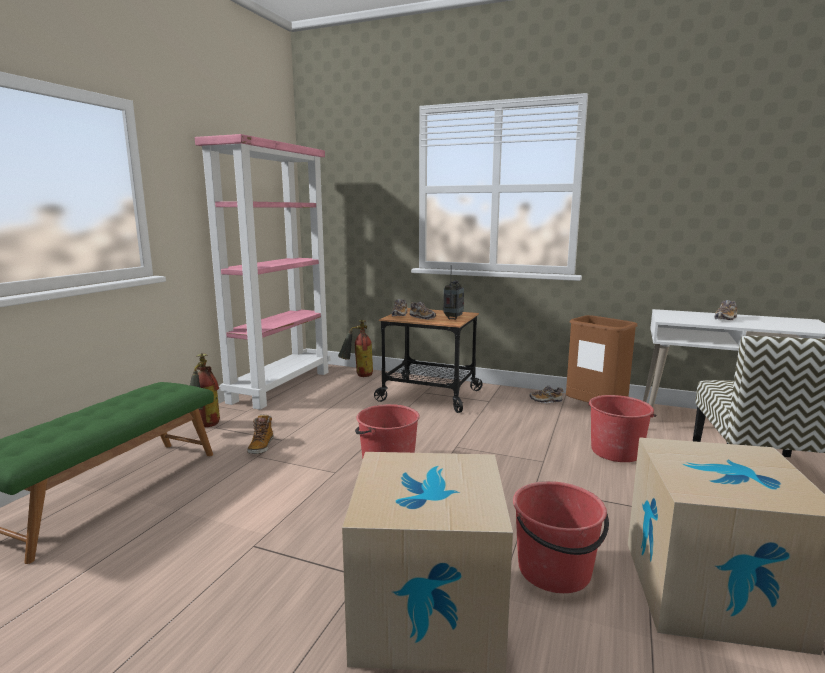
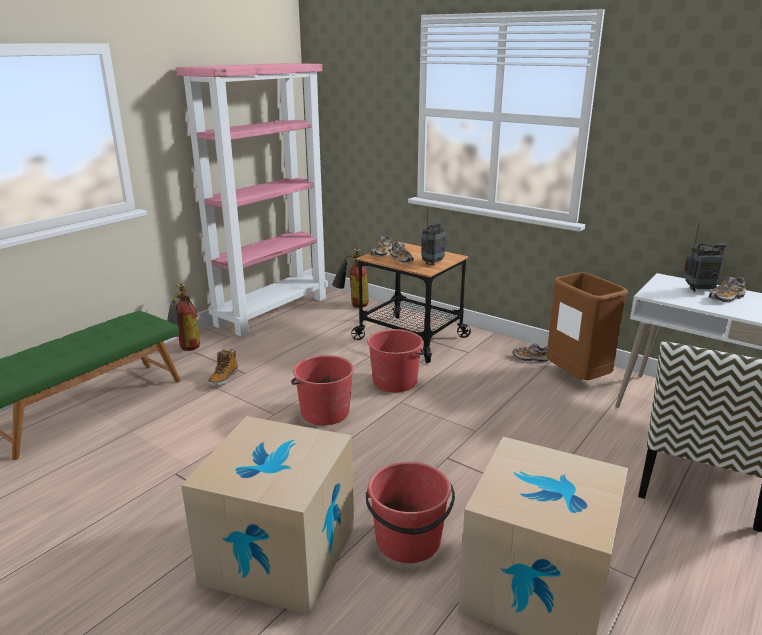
camera: 15 degrees right, 10 degrees up
red bucket [588,395,656,462] -> red bucket moved to [367,329,425,392]
none -> radio [684,222,727,292]

